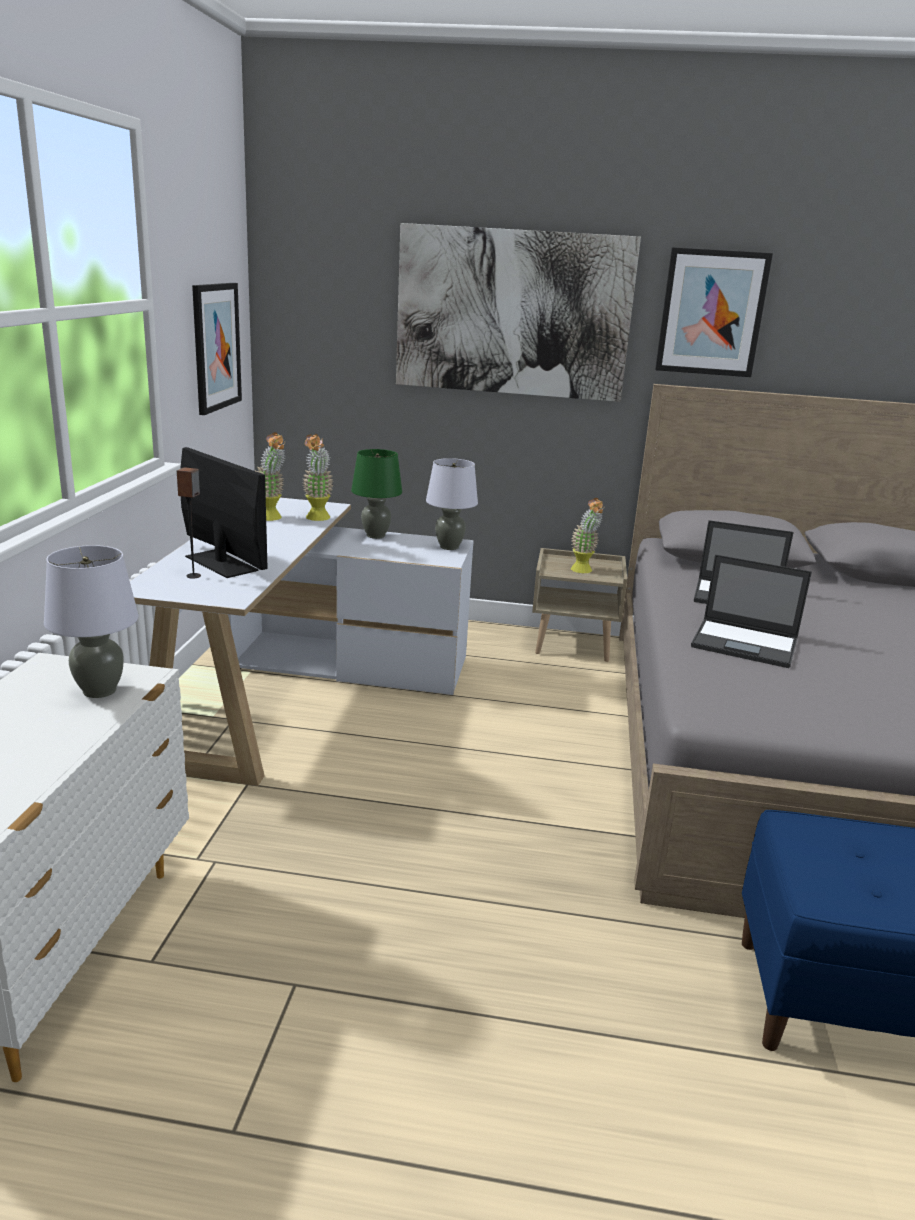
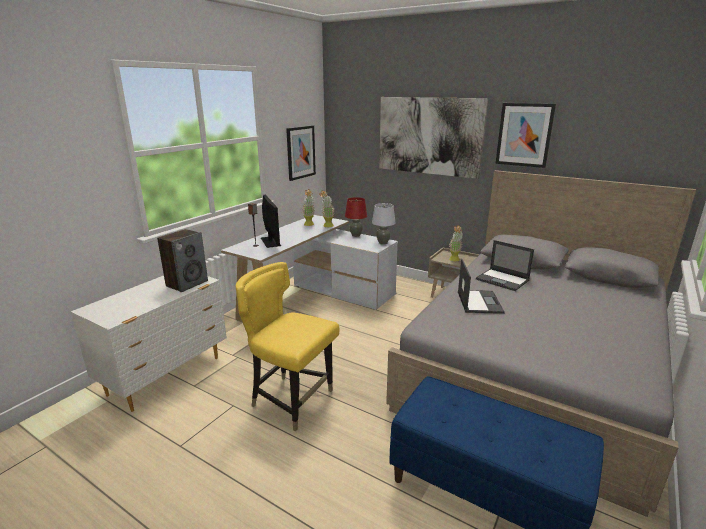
camera: 25 degrees right, 0 degrees up
grey table lamp [44,545,139,698] -> speaker [157,229,208,292]
green table lamp [351,449,402,539] -> red table lamp [345,197,367,237]
laptop [691,554,812,668] -> laptop turned 135 degrees counterclockwise [458,259,505,314]
none -> yellow chair [235,262,340,431]

